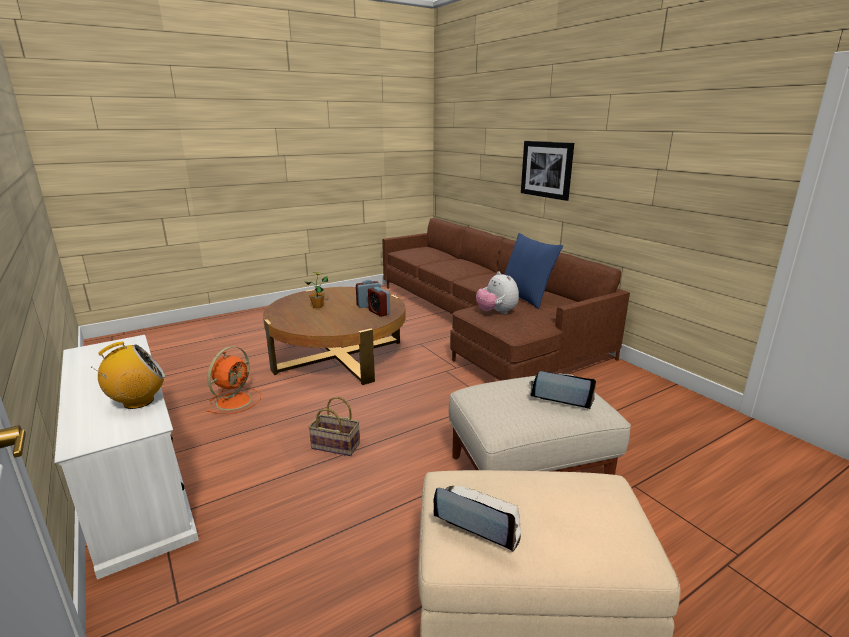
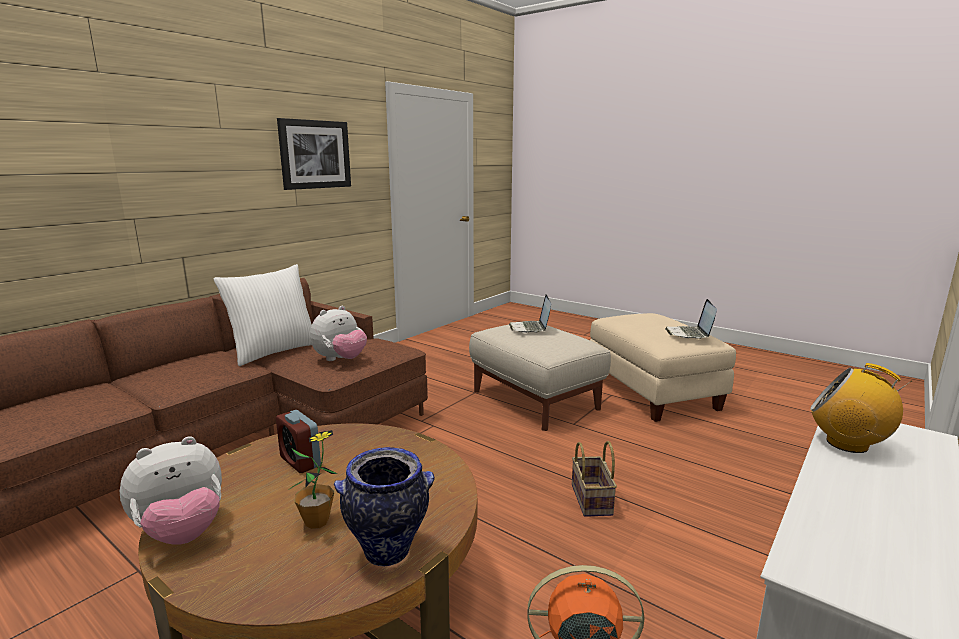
camera: 110 degrees left, 5 degrees down
alarm clock [368,287,390,317] -> none
blue pillow [504,233,563,309] -> white pillow [213,264,312,366]
picture [521,141,574,201] -> picture moved to [277,118,351,190]
none -> plush toy [120,436,222,545]
none -> vase [334,447,434,566]

